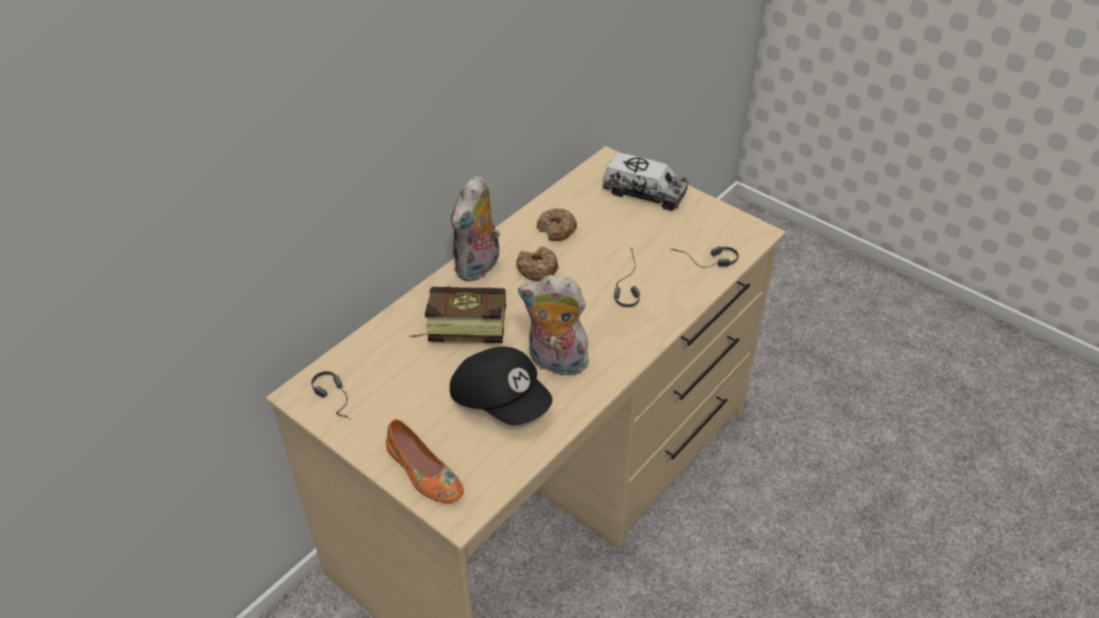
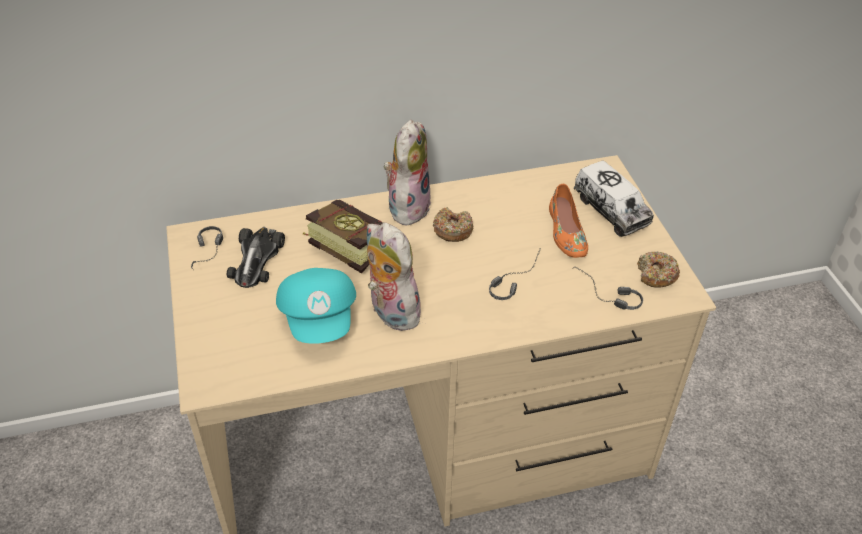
camera: 35 degrees right, 0 degrees up
orange shoe [386,419,464,503] -> orange shoe moved to [549,184,588,258]
black cap [450,347,552,425] -> turquoise cap [276,268,356,344]
plush toy [451,176,505,282] -> plush toy turned 135 degrees clockwise [384,120,431,228]
donut [537,208,577,241] -> donut moved to [637,251,680,288]
none -> toy car [227,227,285,288]

